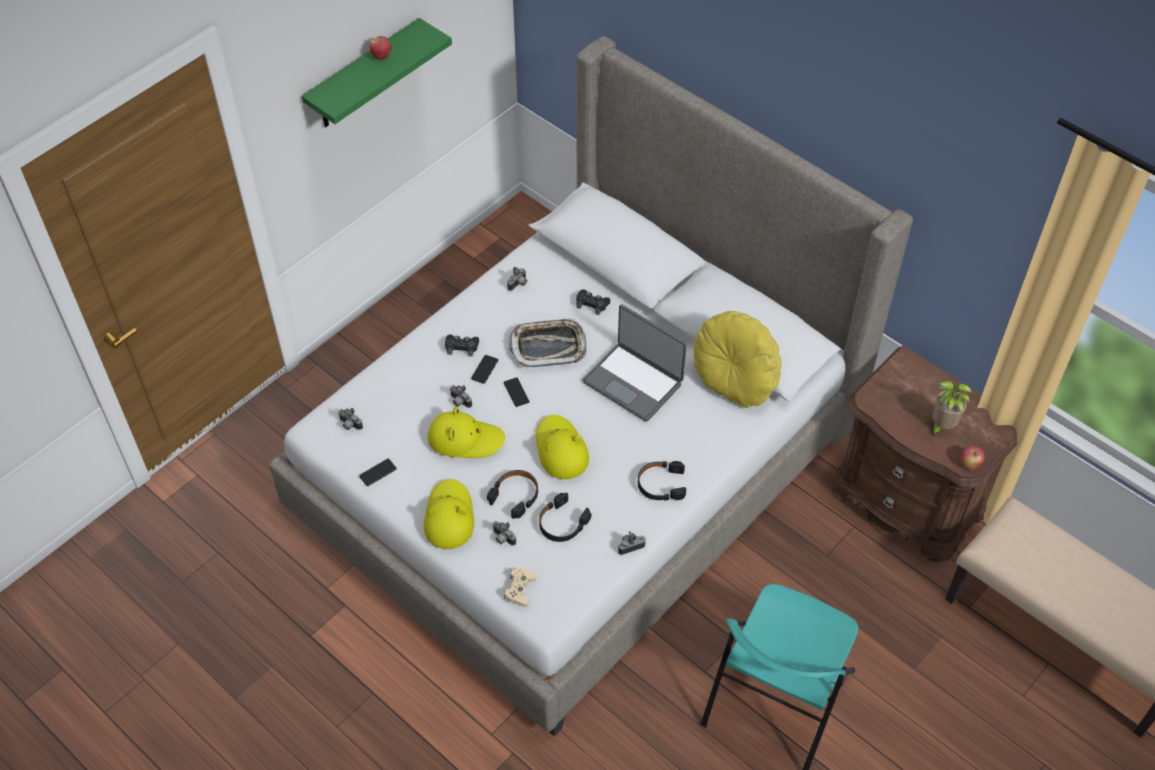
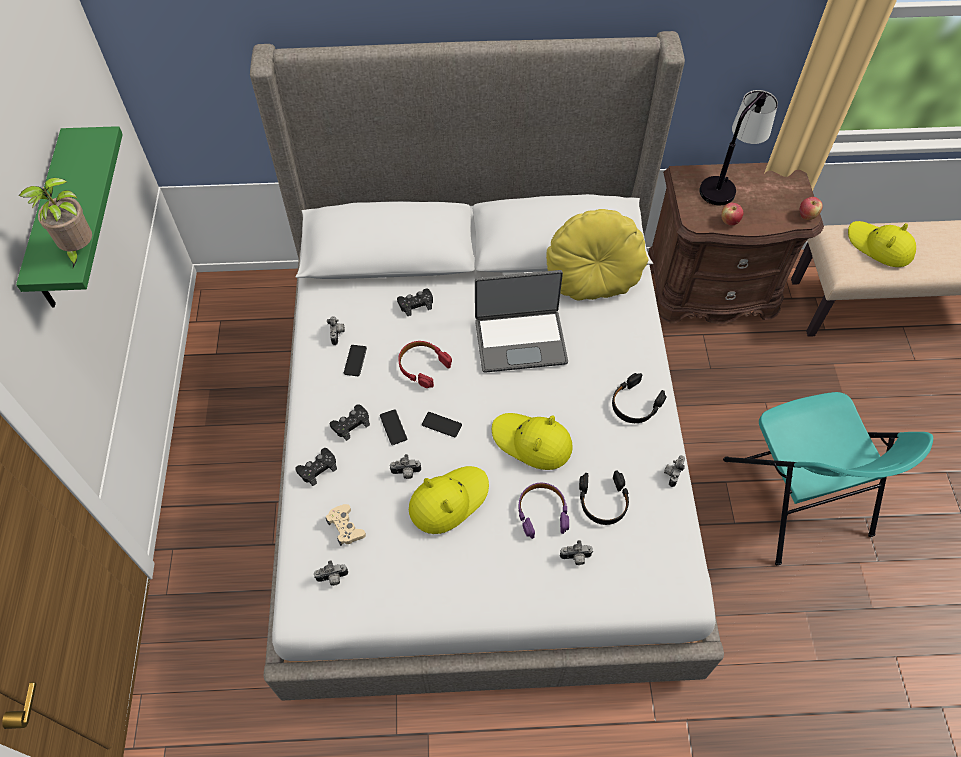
camera: 45 degrees left, 5 degrees up
phone [359,459,397,486] -> phone moved to [344,345,367,376]
apple [369,36,391,60] -> apple moved to [721,203,743,226]
yellow hat [424,479,474,549] -> yellow hat moved to [848,221,916,267]
black headphones [487,470,538,519] -> purple headphones [519,483,569,539]
beige game controller [504,568,536,607] -> beige game controller moved to [326,504,366,546]
tray [508,318,587,368] -> red headphones [398,341,452,388]
potted plant [932,381,972,436] -> potted plant moved to [19,178,92,268]
none -> black game controller [295,448,337,486]
none -> table lamp [699,90,778,205]

